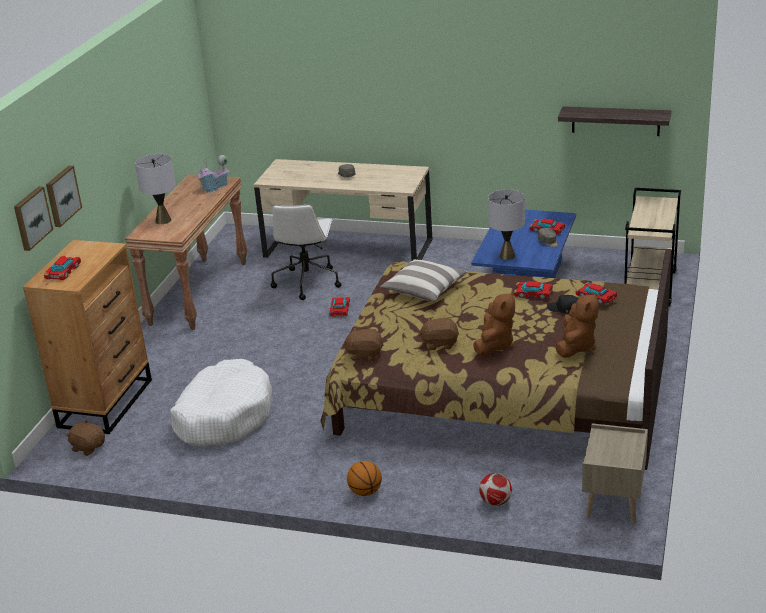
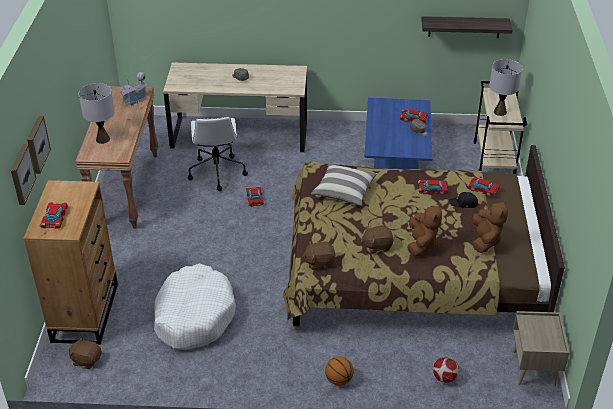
camera: 15 degrees left, 10 degrees up
grey table lamp [488,189,525,260] -> grey table lamp moved to [489,59,523,116]

